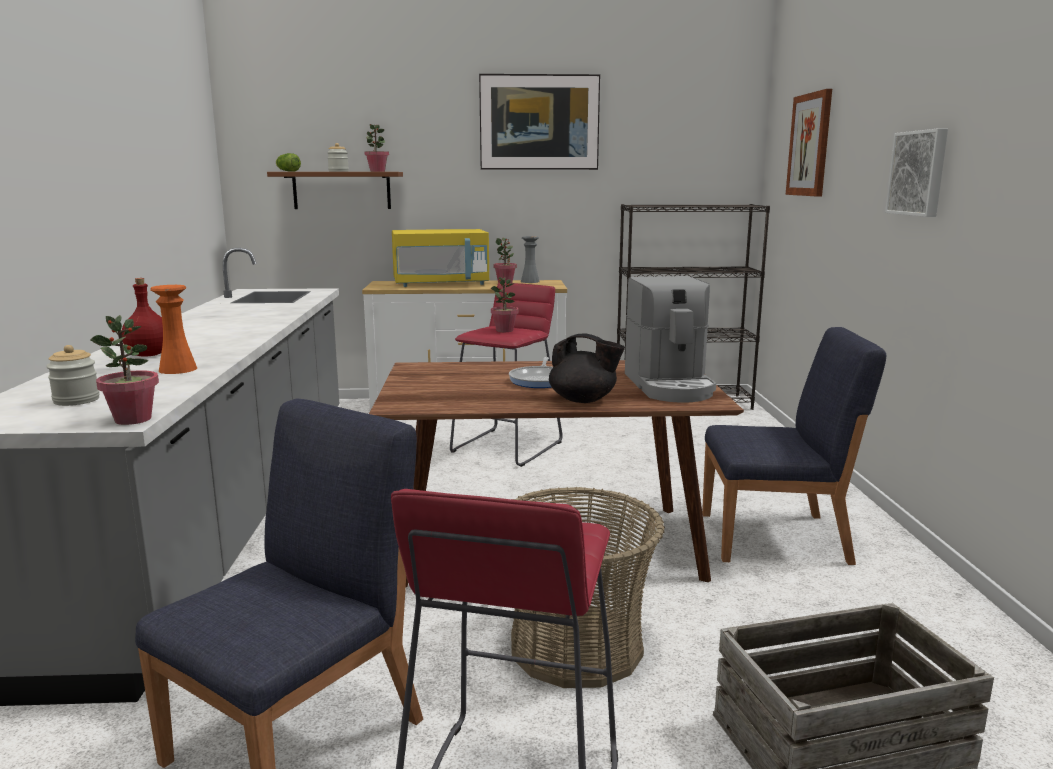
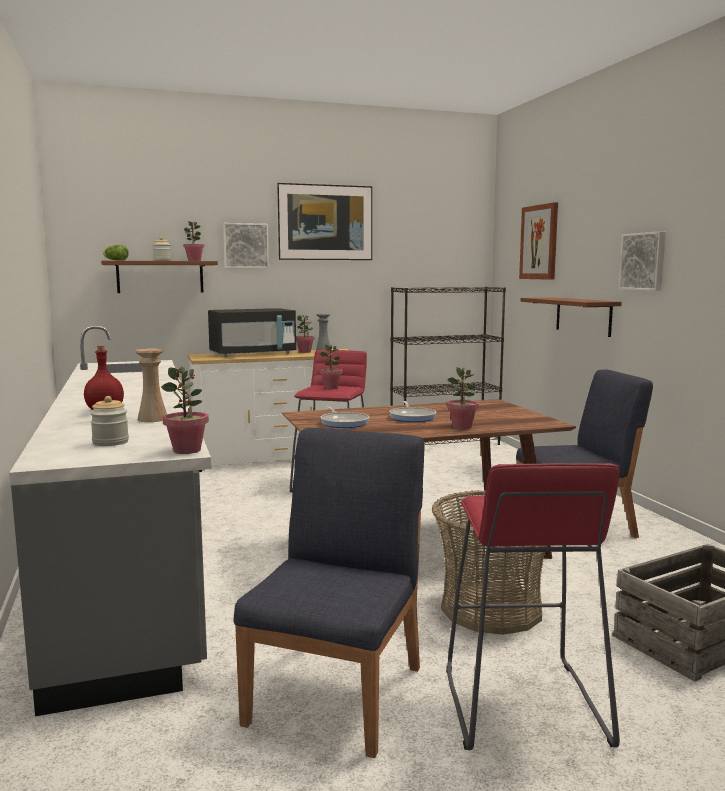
camera: 15 degrees left, 5 degrees down
orange vase [150,285,197,374] -> beige vase [135,348,167,422]
yellow microwave [392,229,489,287] -> black microwave [208,308,296,357]
black teapot [549,334,625,403] -> potted plant [447,367,479,429]
coffee machine [625,276,716,403] -> none
none -> picture [223,223,269,269]
none -> frying pan [320,406,369,428]
none -> brown shelf [520,297,622,337]

